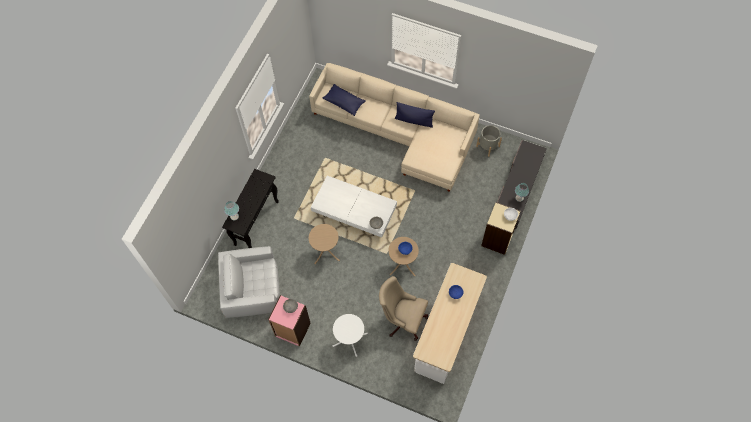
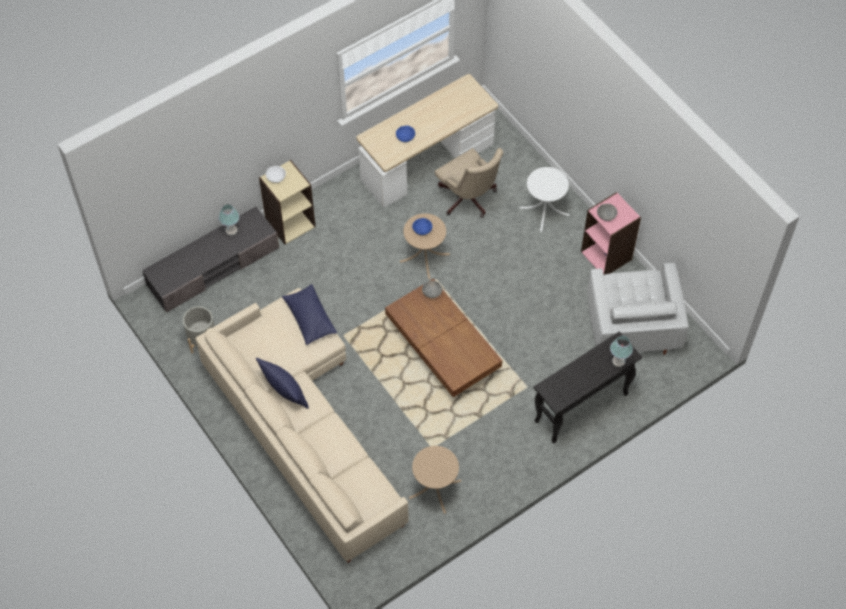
camera: 150 degrees left, 5 degrees down
white armchair [218,246,280,318] -> white armchair turned 60 degrees clockwise [587,263,689,355]
beige side table [309,224,340,264] -> beige side table moved to [409,446,461,514]
white coffee table [311,176,397,238] -> brown coffee table [385,278,502,397]
blue pillow [322,84,366,116] -> blue pillow moved to [282,284,337,345]

